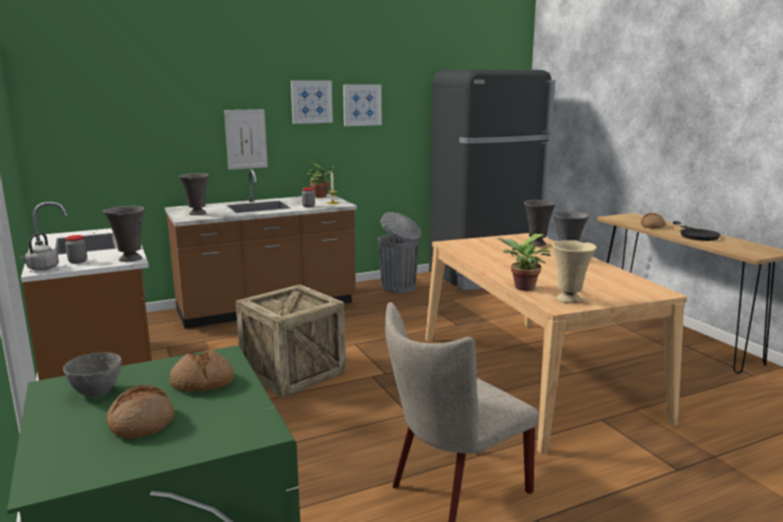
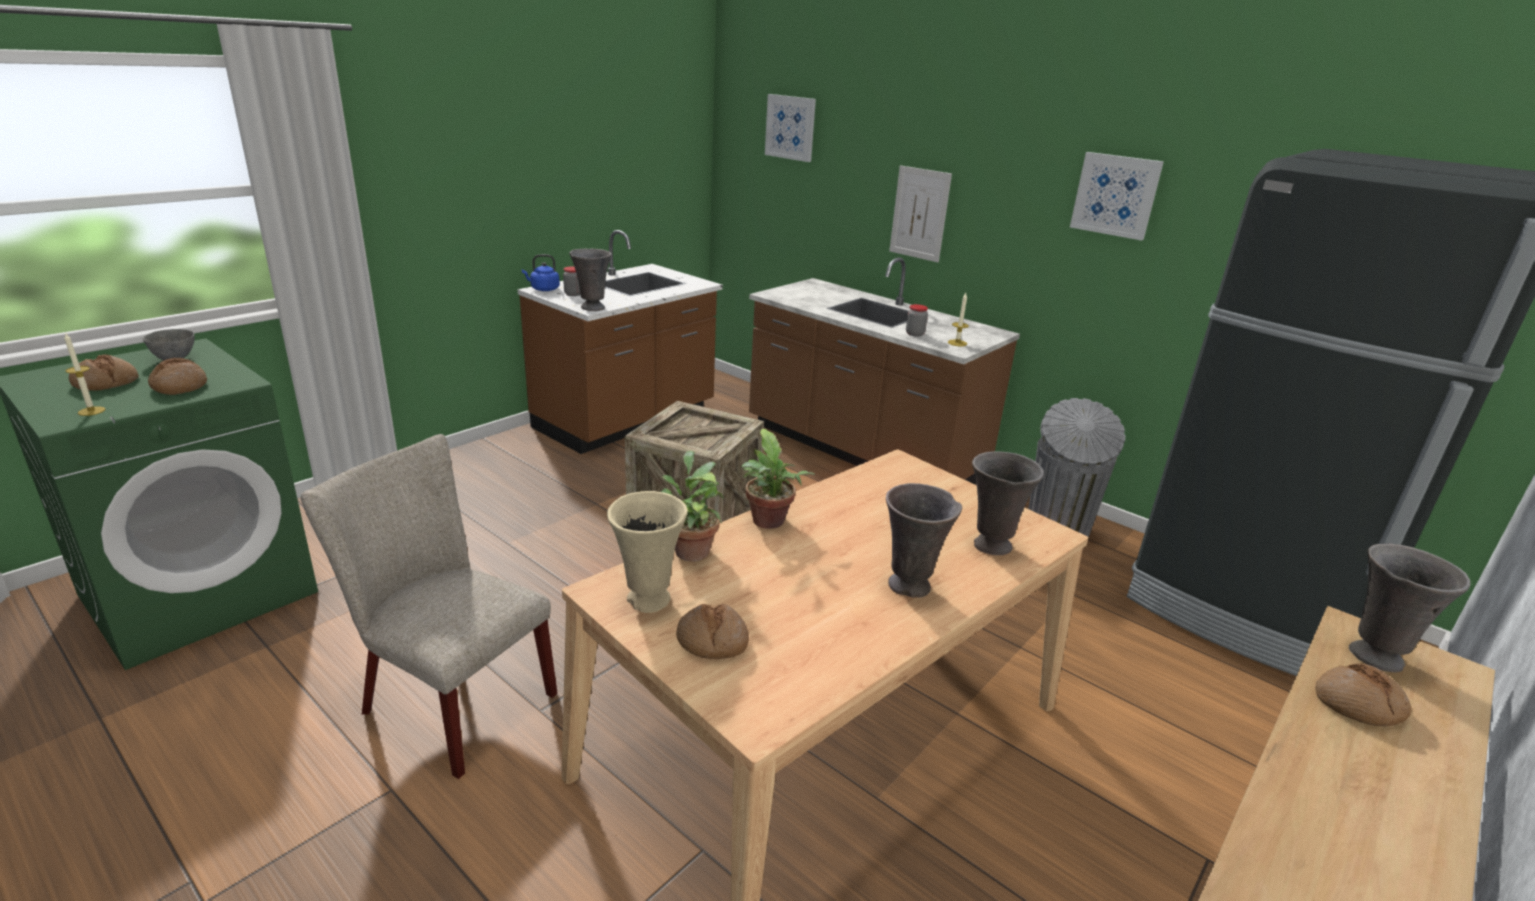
camera: 65 degrees right, 10 degrees up
grey kettle [19,233,59,271] -> blue kettle [522,254,560,291]
grey vase [178,173,209,215] -> grey vase moved to [1349,544,1471,672]
picture [291,80,333,124] -> picture moved to [765,94,816,162]
potted plant [307,162,334,198] -> potted plant moved to [741,429,815,529]
black frying pan [673,221,720,241] -> none
none -> candle [64,332,105,416]
none -> bread [676,604,749,659]

